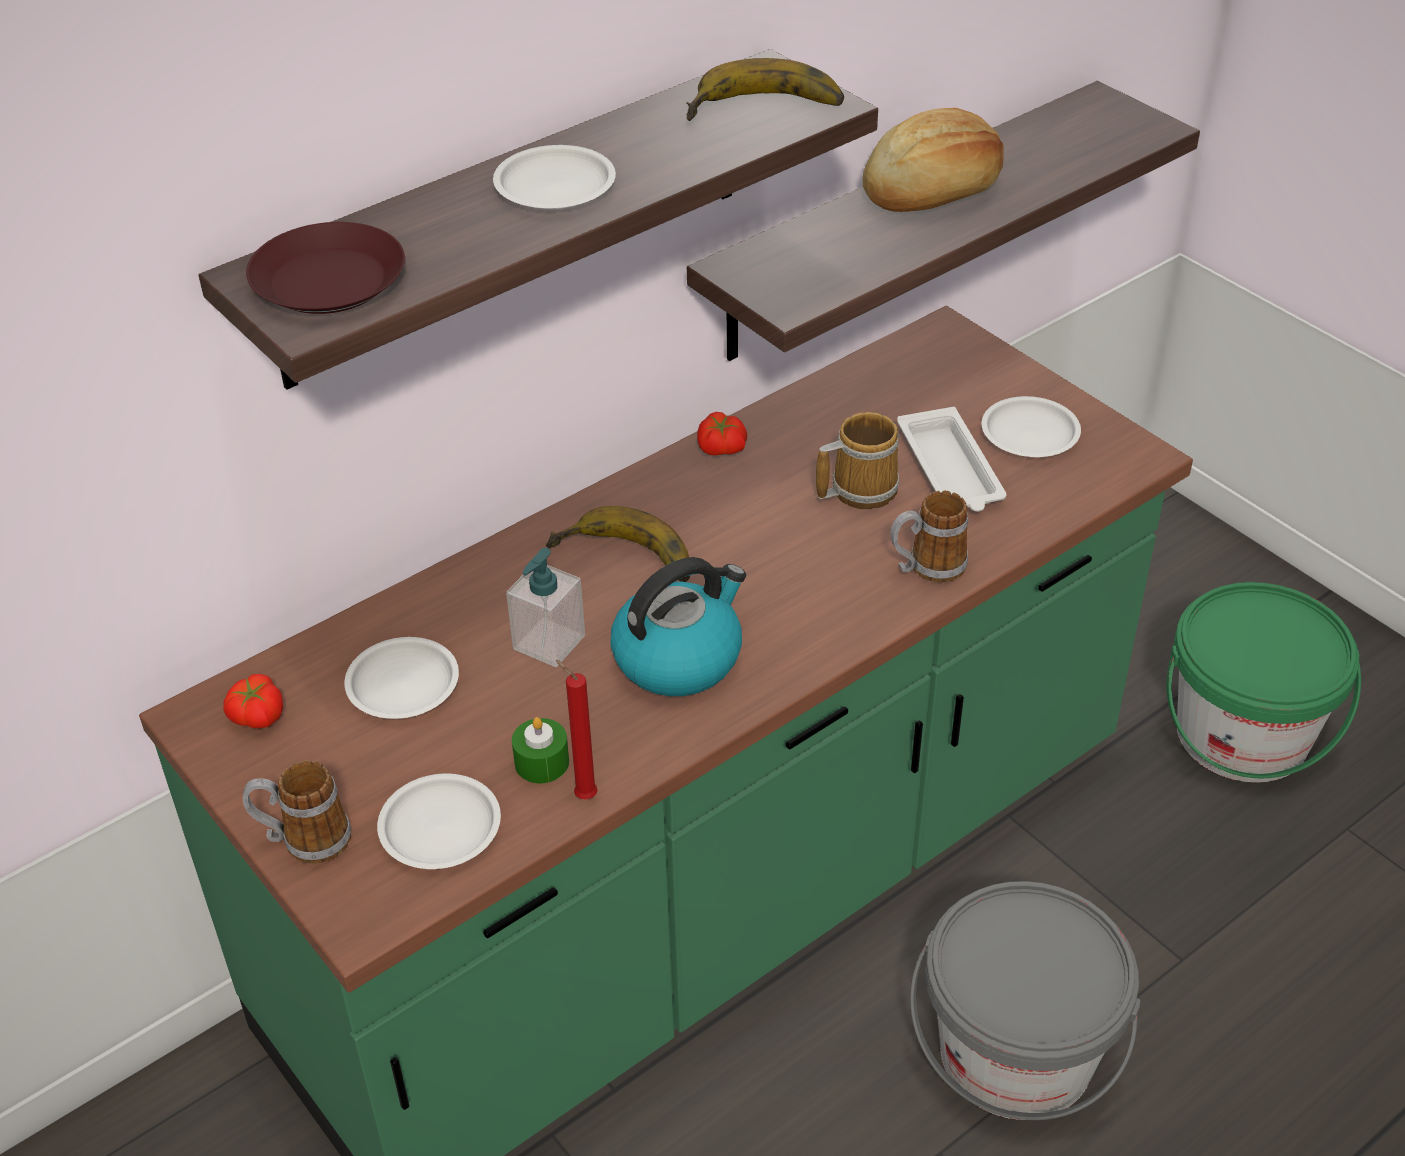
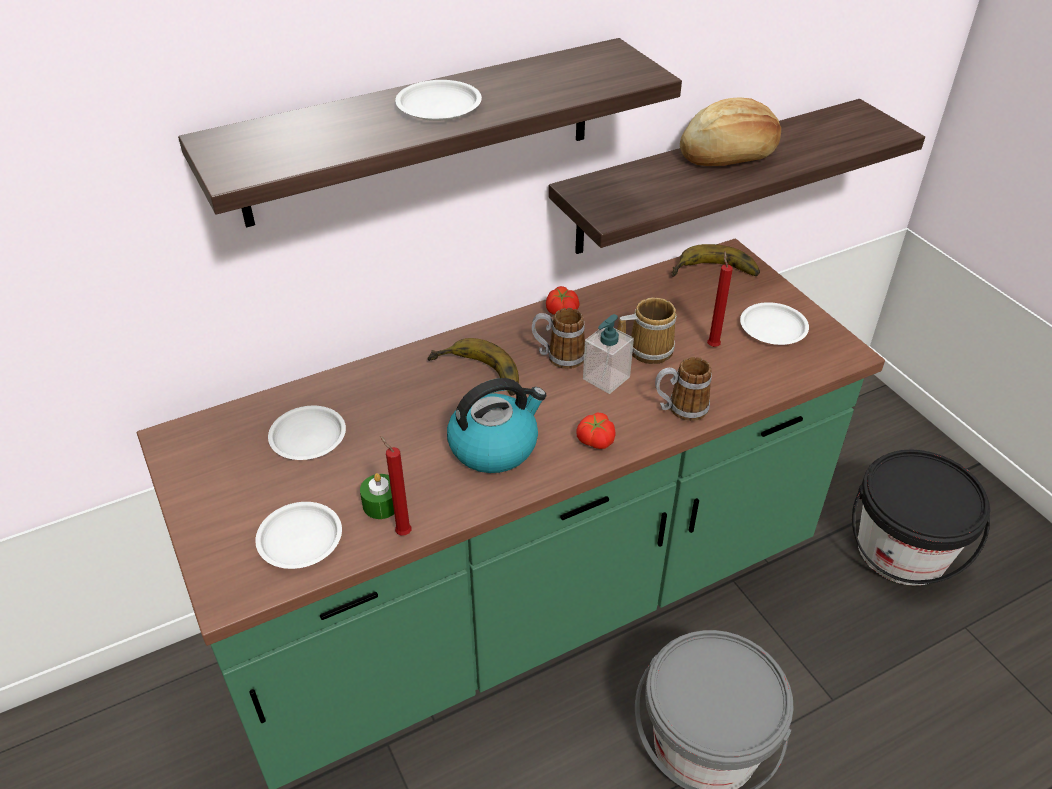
camera: 10 degrees right, 0 degrees up
tomato [223,674,283,728] -> tomato moved to [576,413,616,449]
mug [243,760,351,864] -> mug moved to [532,308,585,369]
brown plate [246,222,405,314] -> none
soap dispenser [506,548,585,667] -> soap dispenser moved to [583,314,634,394]
banana [687,58,844,121] -> banana moved to [672,244,760,277]
white tray [897,407,1007,511] -> red candle [707,251,733,347]
green bucket [1166,582,1361,783] -> black bucket [852,449,991,586]

